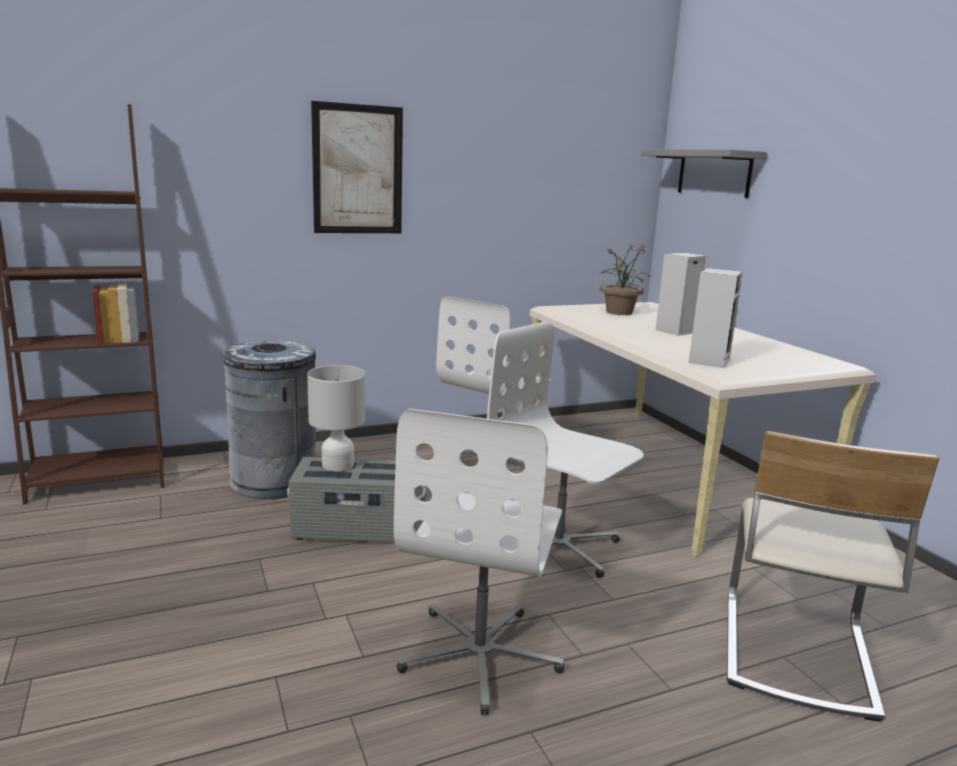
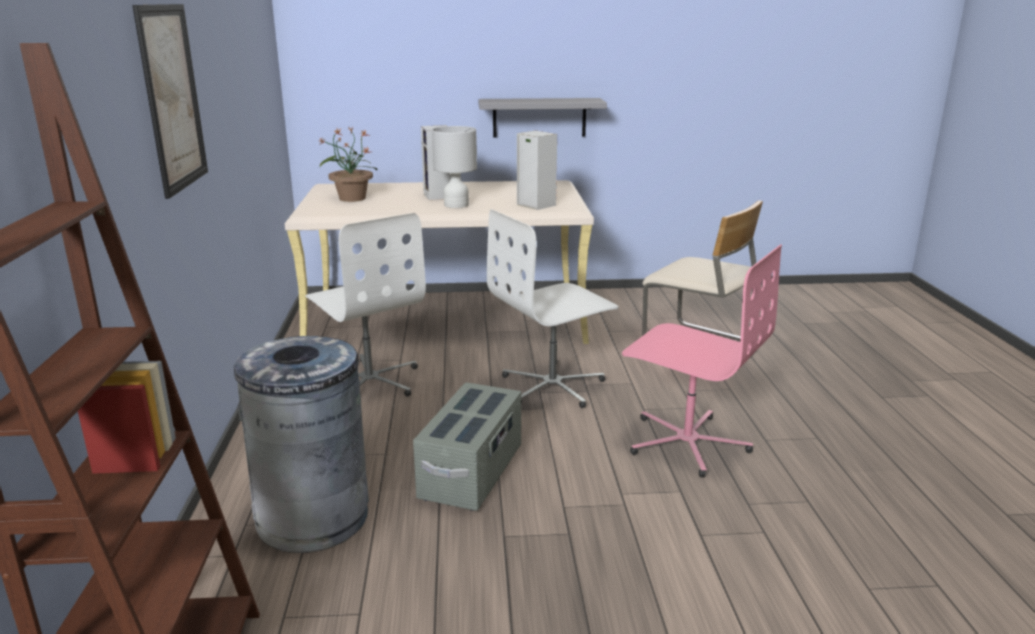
camera: 70 degrees left, 5 degrees up
grey table lamp [307,365,365,472] -> grey table lamp moved to [432,126,477,208]
white office chair [394,409,565,715] -> pink office chair [622,245,782,478]
grey shelf [641,149,767,198] -> grey shelf moved to [479,98,607,138]

